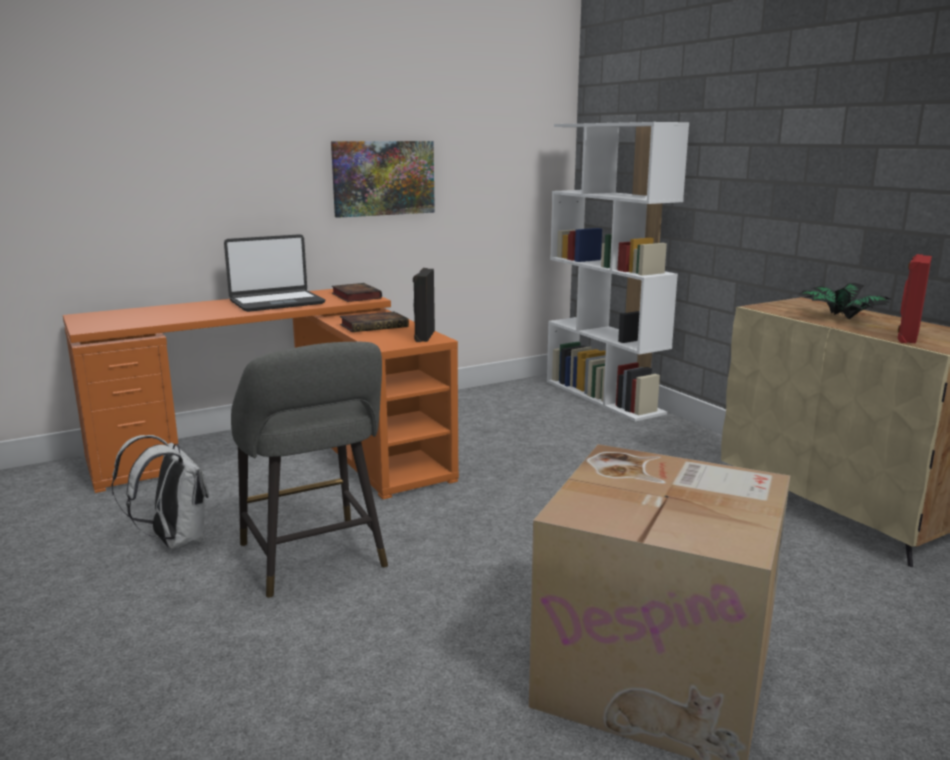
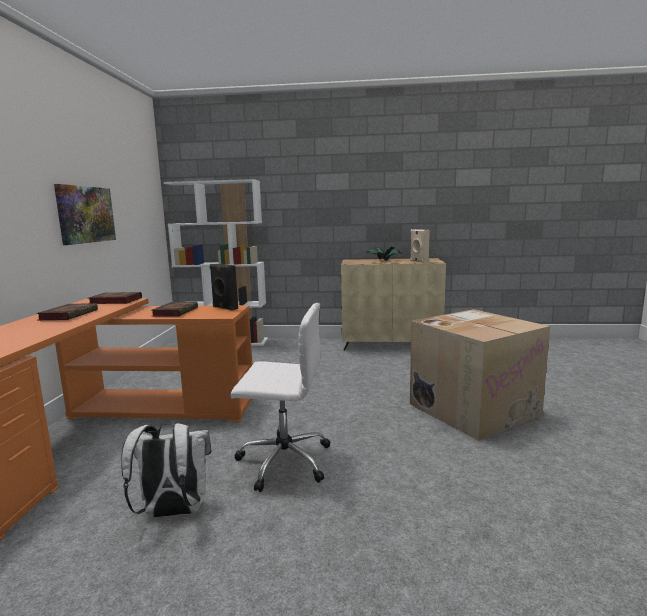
camera: 55 degrees left, 5 degrees down
laptop [224,234,325,312] -> book [36,303,98,320]
grey stool [231,342,388,598] -> white office chair [231,303,330,492]
red speaker [897,254,932,344] -> beige speaker [410,229,430,263]

